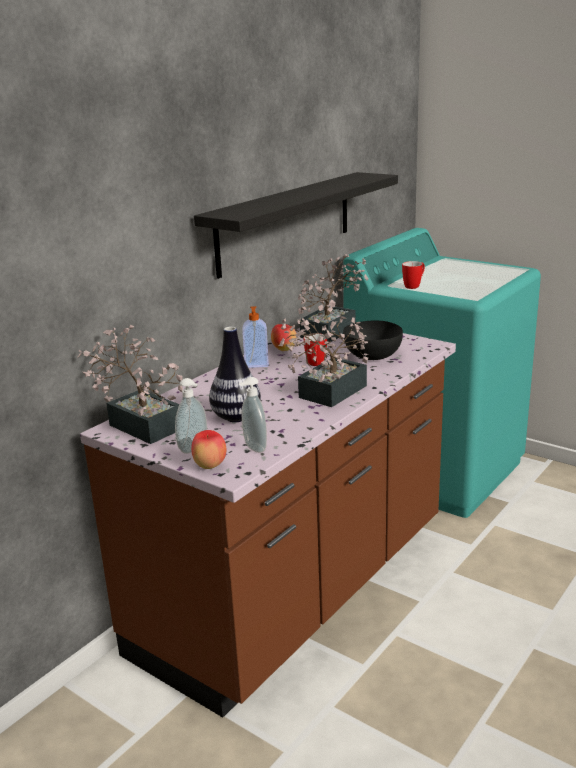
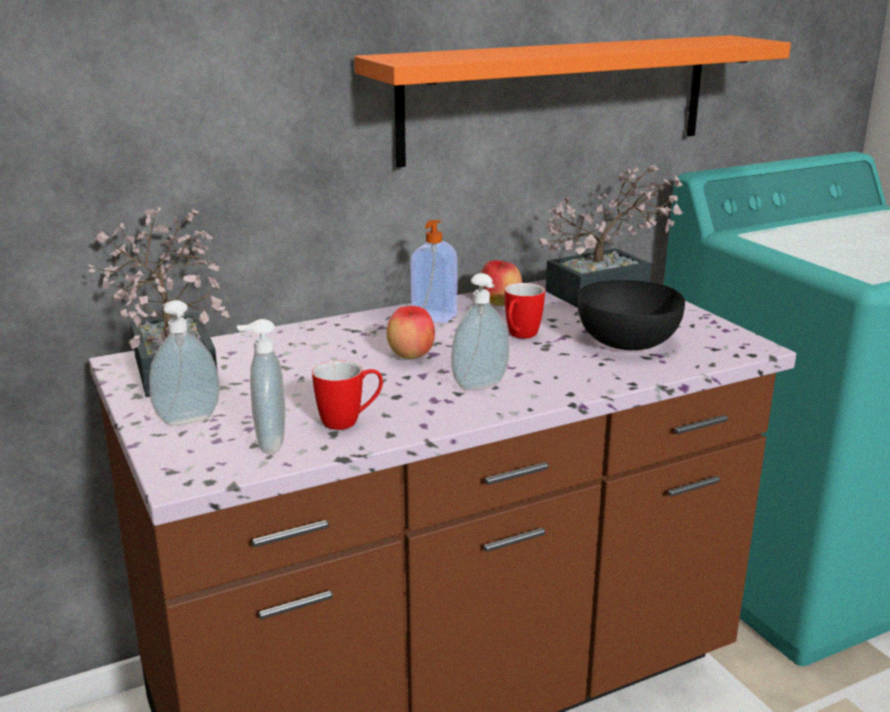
camera: 25 degrees right, 0 degrees up
apple [191,430,226,469] -> apple moved to [387,306,435,359]
black shelf [194,172,398,279] -> orange shelf [354,35,791,168]
vase [209,326,261,422] -> none
potted plant [279,317,368,407] -> soap dispenser [451,273,509,390]
mug [402,261,425,289] -> mug moved to [312,360,383,430]

